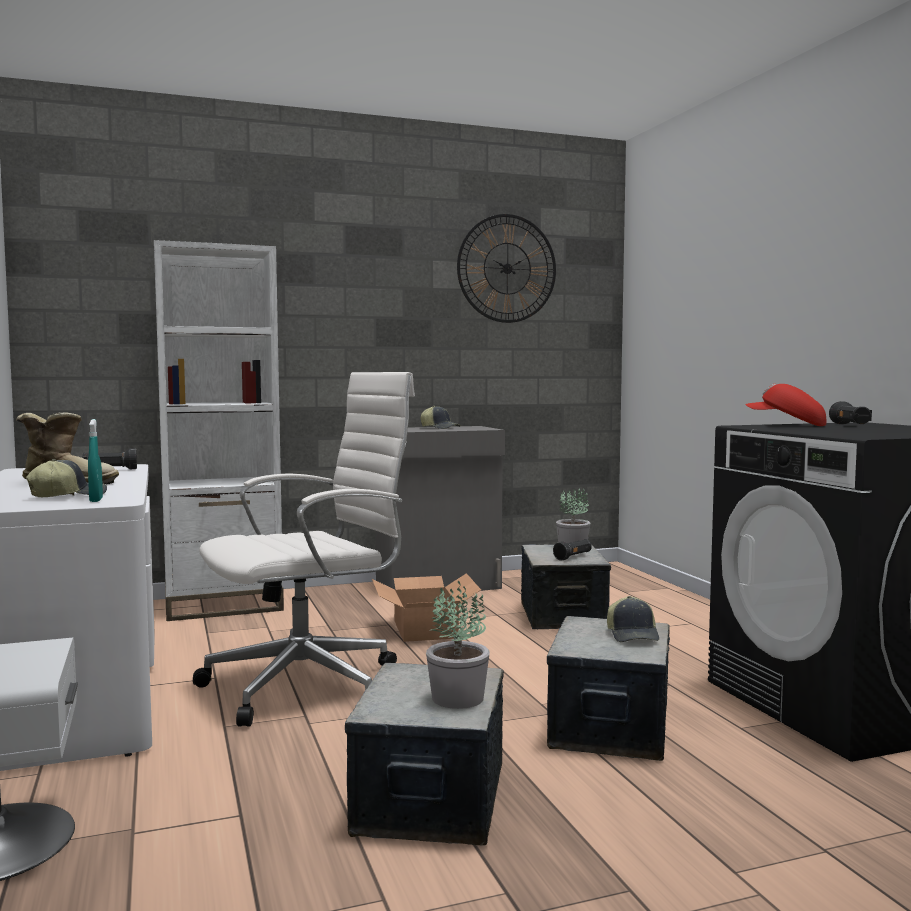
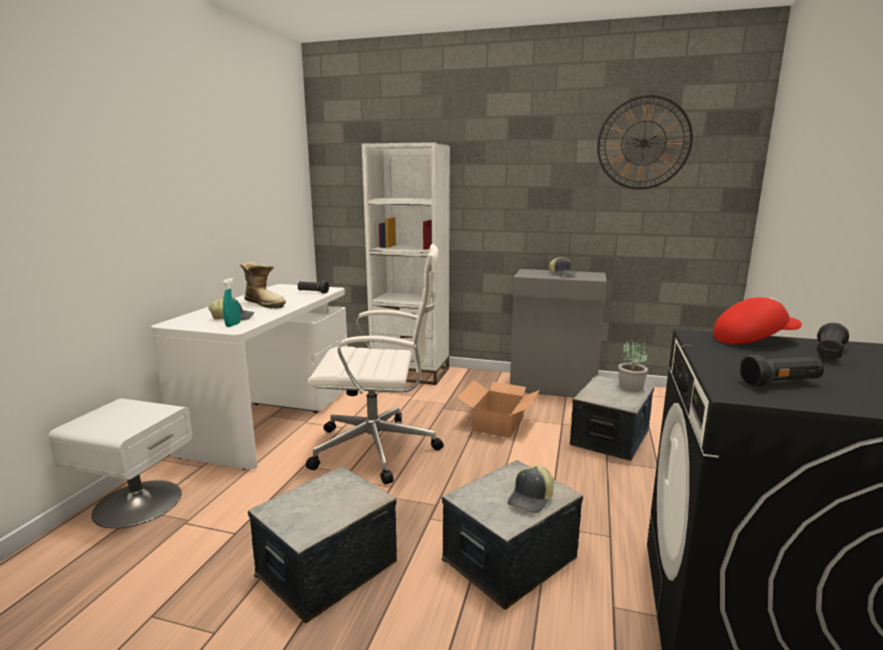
camera: 35 degrees right, 10 degrees up
potted plant [426,581,490,709] -> none
black flashlight [553,539,592,561] -> black flashlight moved to [739,355,824,387]
red cap [745,384,826,426] -> red cap turned 105 degrees clockwise [713,297,802,344]

